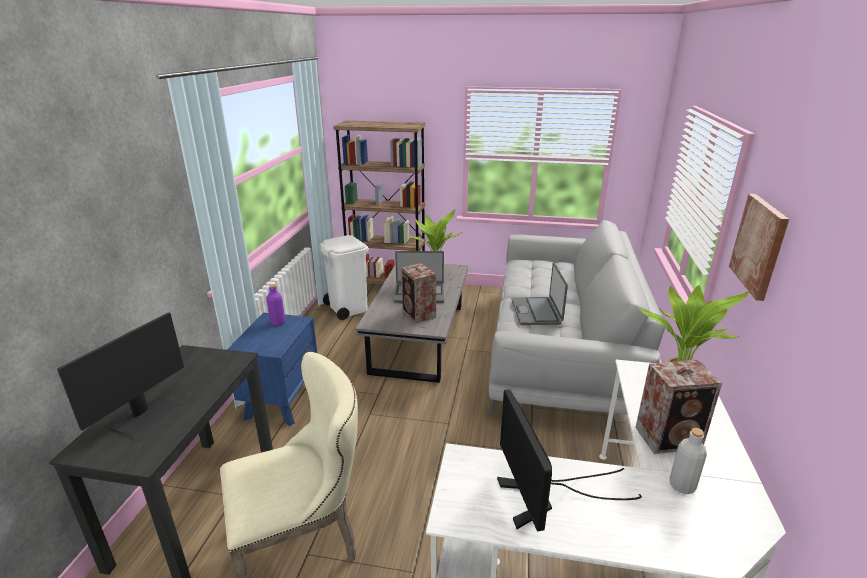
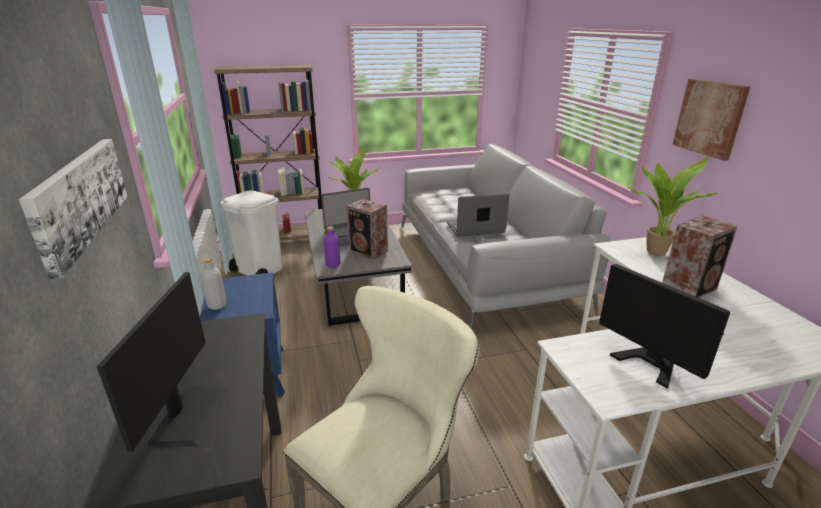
camera: 25 degrees left, 0 degrees up
purple bottle [266,284,285,326] -> purple bottle moved to [324,226,340,268]
laptop [512,262,568,325] -> laptop turned 105 degrees clockwise [446,193,509,237]
grey bottle [670,428,707,494] -> grey bottle moved to [201,258,227,310]
none -> picture [19,139,128,279]

